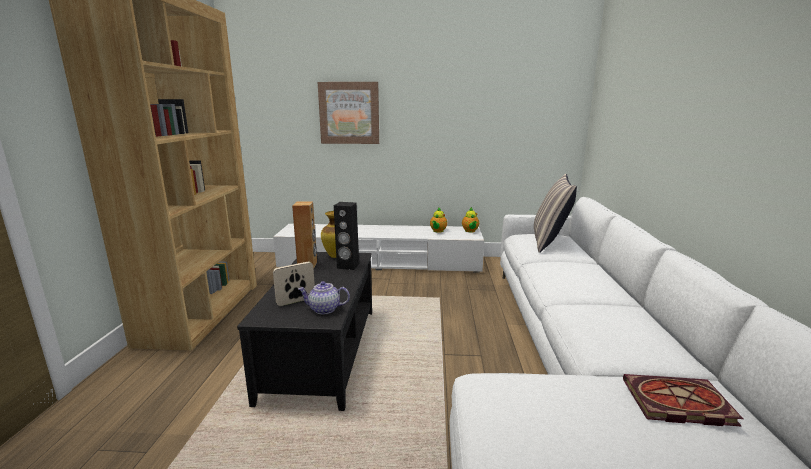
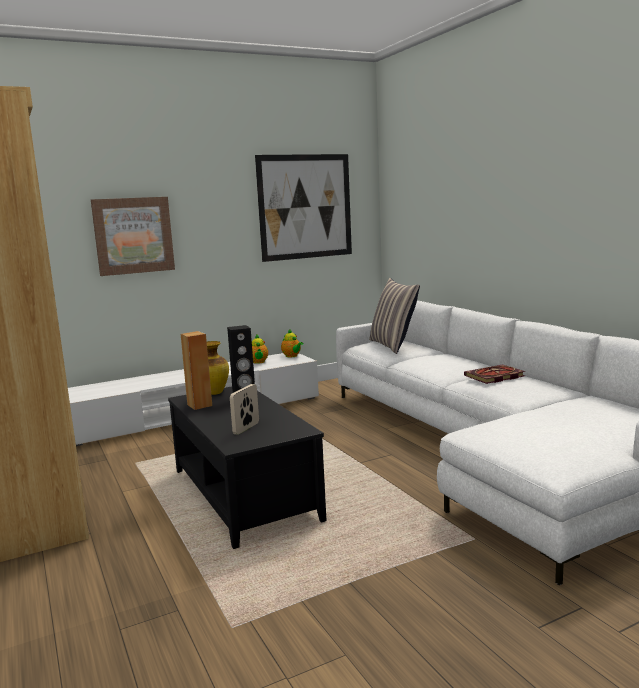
camera: 30 degrees left, 5 degrees down
teapot [298,281,350,314] -> none
book [623,374,743,426] -> book moved to [464,364,525,384]
none -> picture [255,154,352,262]

